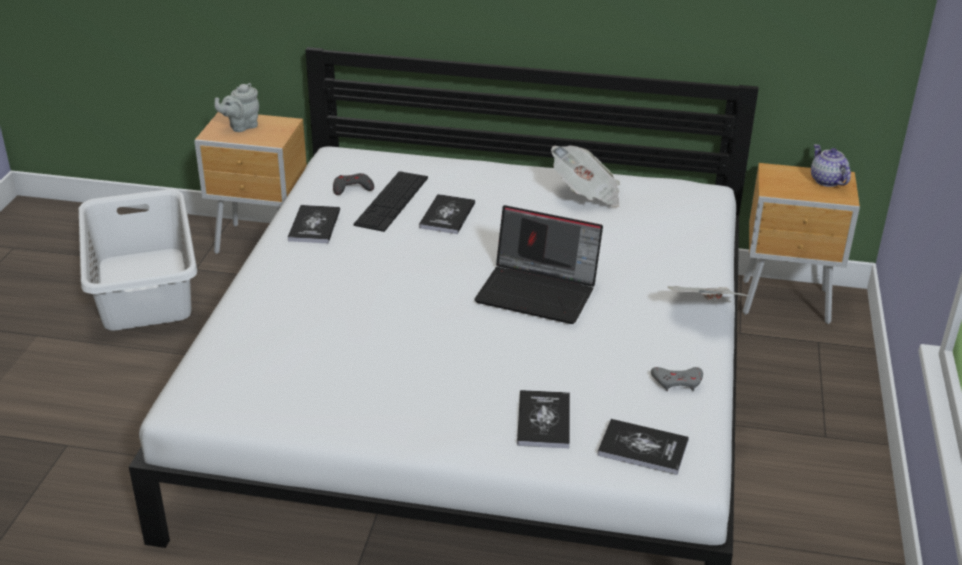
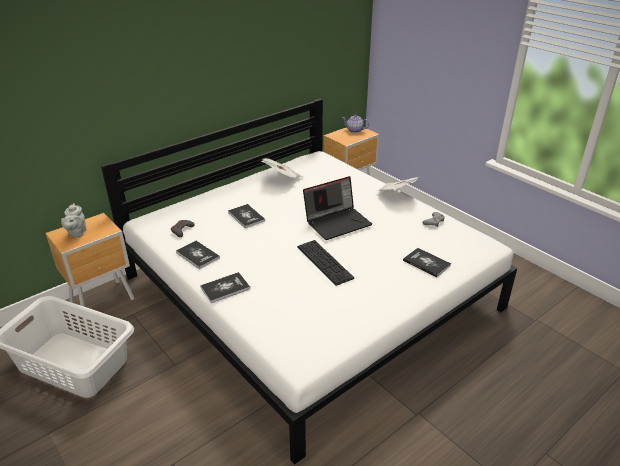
camera: 50 degrees left, 0 degrees up
keyboard [353,171,428,232] -> keyboard moved to [297,240,354,286]
book [597,419,689,475] -> book moved to [200,272,250,303]

